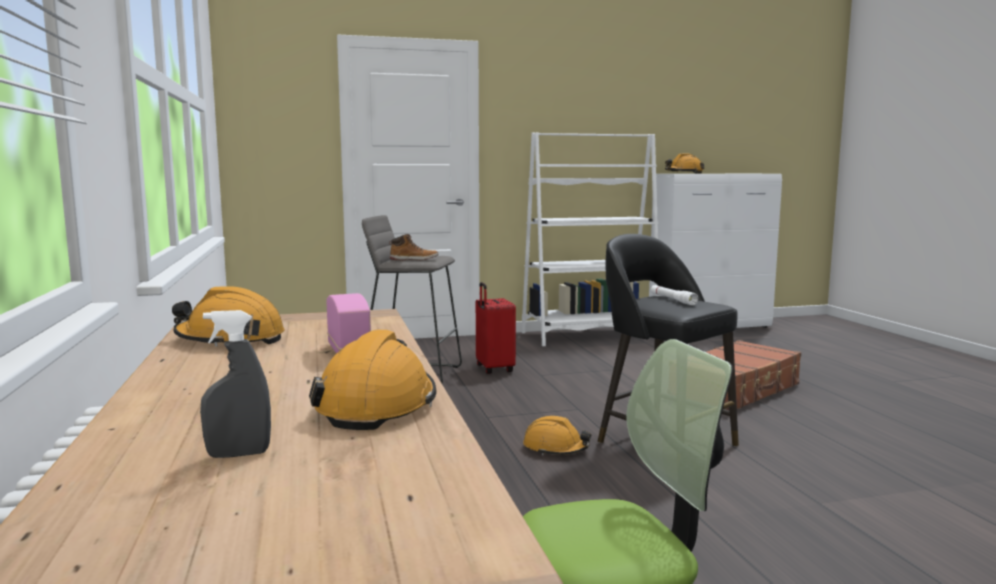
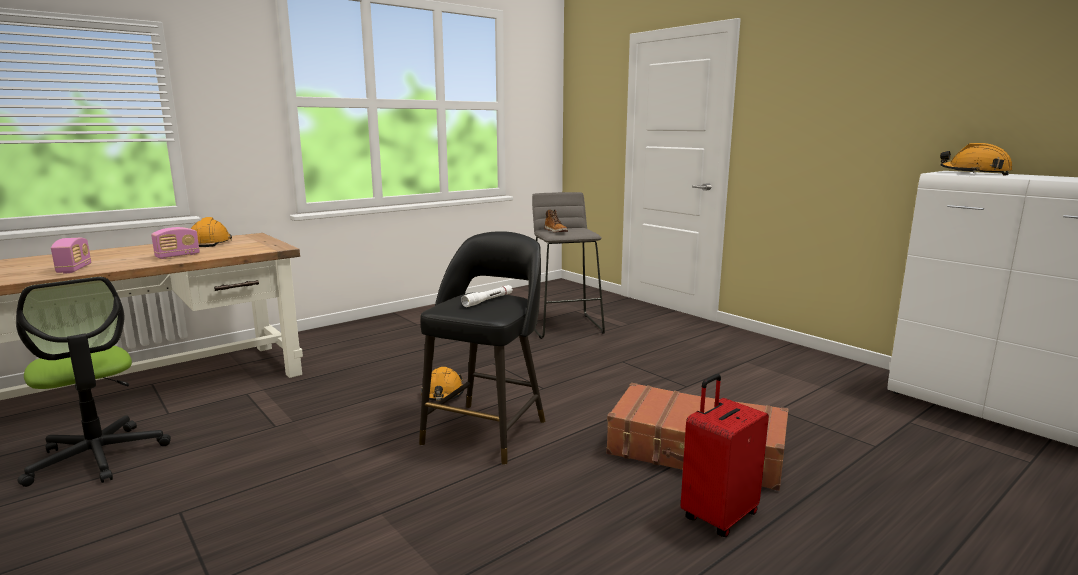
camera: 65 degrees right, 5 degrees up
grey spray bottle [200,310,271,458] -> none
orange hard hat [309,330,437,430] -> radio [51,238,91,273]
red suitcase [476,282,516,374] -> red suitcase moved to [681,374,769,537]
white bookcase [522,132,660,346] -> none

